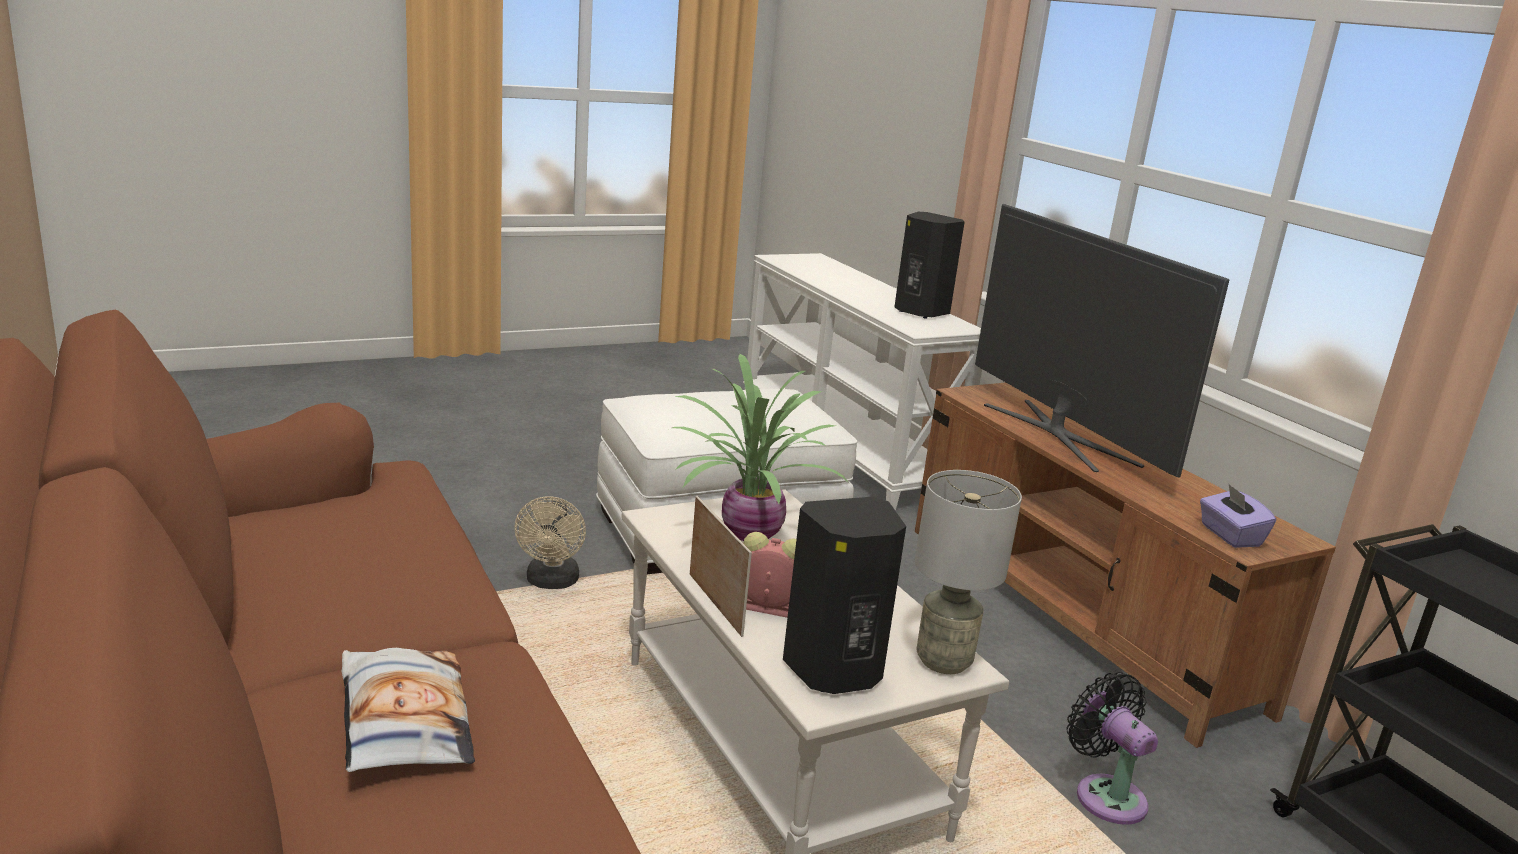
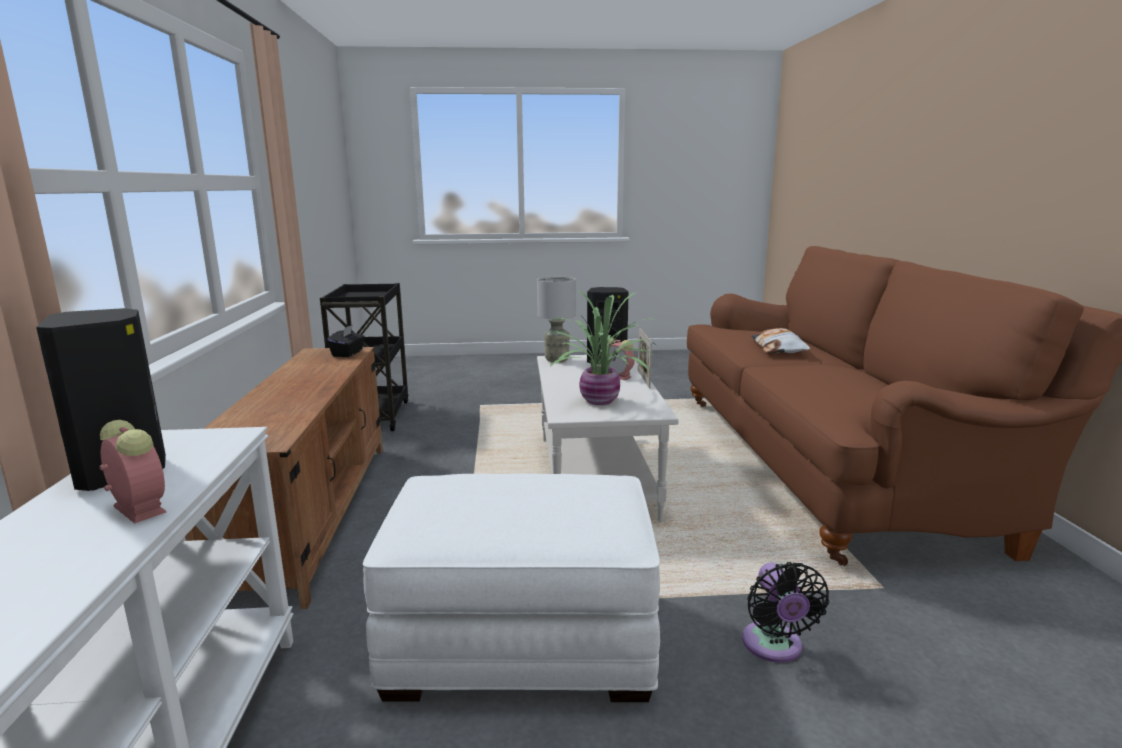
camera: 155 degrees left, 5 degrees down
beige fan [514,496,586,589] -> none
television [975,204,1230,477] -> none
black fan [1066,672,1158,825] -> black fan moved to [742,562,829,663]
purple tissue box [1200,484,1276,548] -> black tissue box [327,325,365,357]
none -> alarm clock [99,420,166,523]

